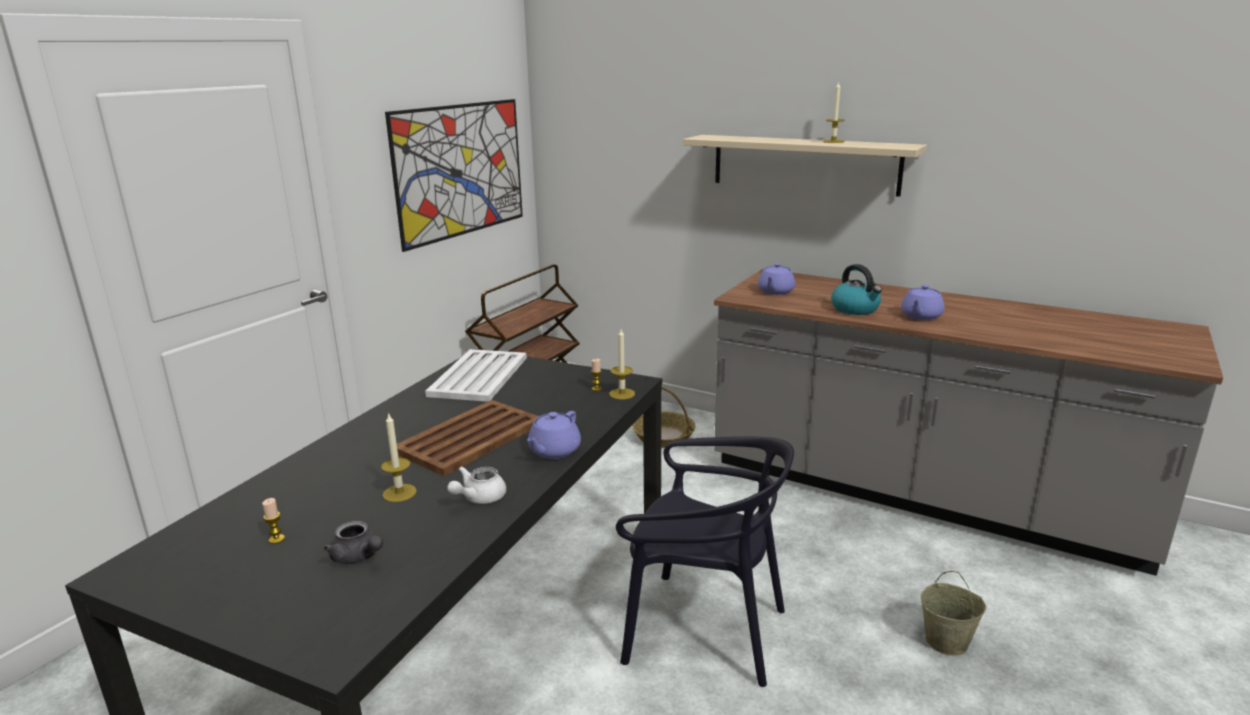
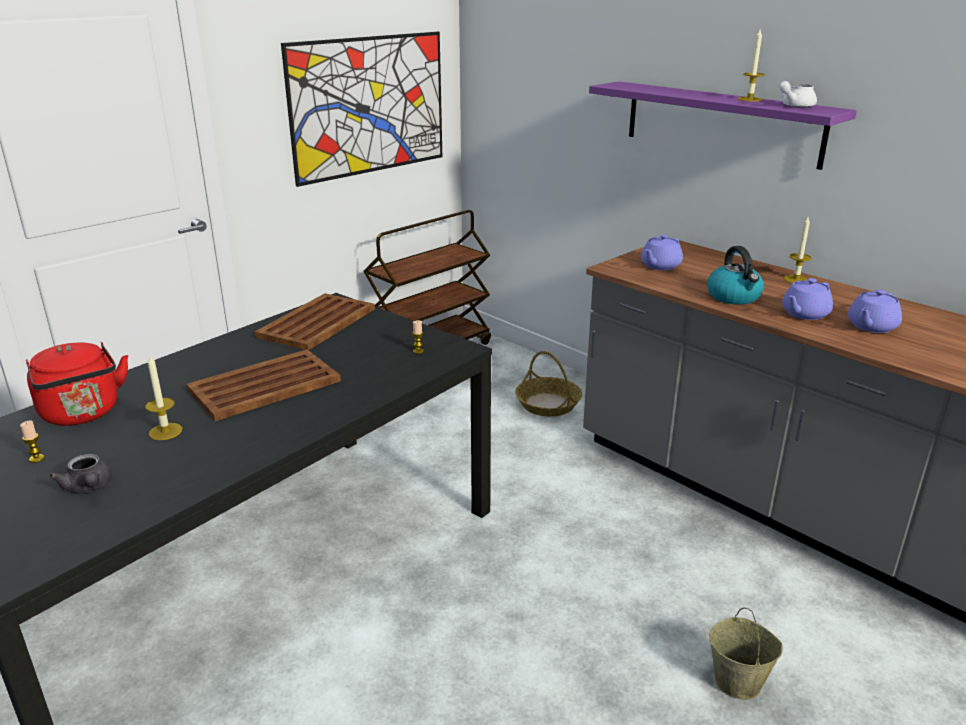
camera: 15 degrees right, 5 degrees up
white tray [425,349,527,402] -> brown tray [254,293,375,350]
white teapot [447,466,506,504] -> white teapot moved to [779,81,817,108]
purple teapot [527,411,581,459] -> purple teapot moved to [848,290,902,333]
candle [609,329,635,400] -> candle moved to [783,217,812,283]
black chair [616,437,794,687] -> none
beige shelf [683,135,927,197] -> purple shelf [589,81,857,170]
none -> red kettle [26,342,128,426]

